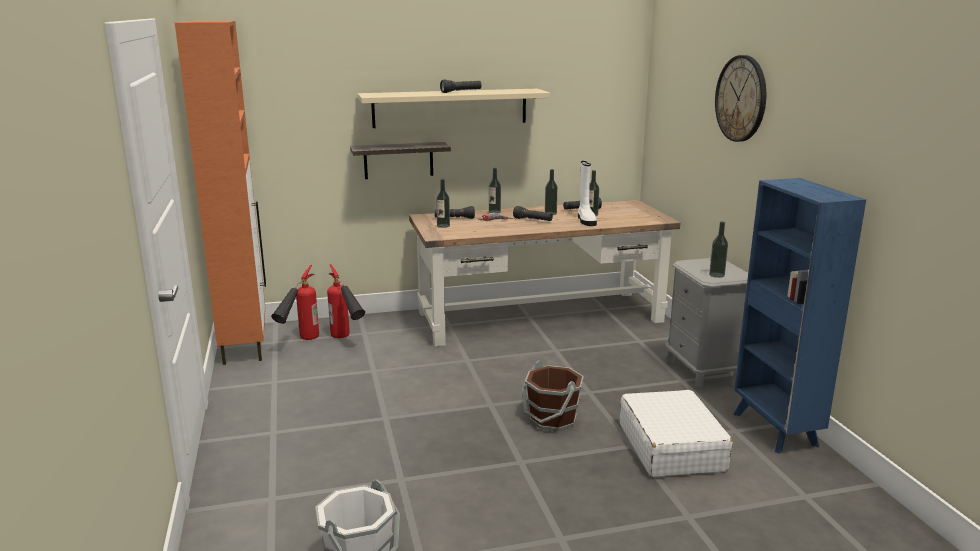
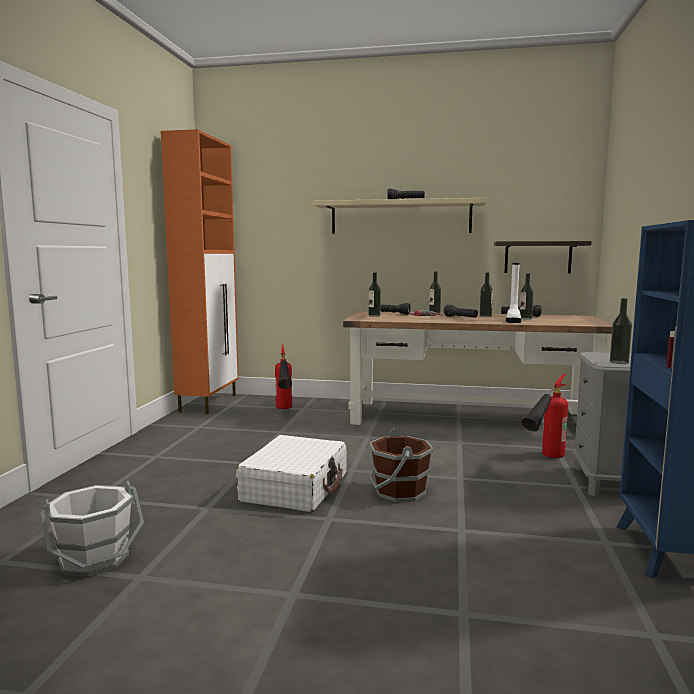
camera: 25 degrees right, 10 degrees down
fire extinguisher [271,265,319,340] -> fire extinguisher moved to [522,373,568,458]
shelf [350,142,451,179] -> shelf moved to [494,241,592,273]
white suitcase [620,390,733,477] -> white suitcase moved to [236,435,347,512]
wall clock [715,55,766,142] -> none

